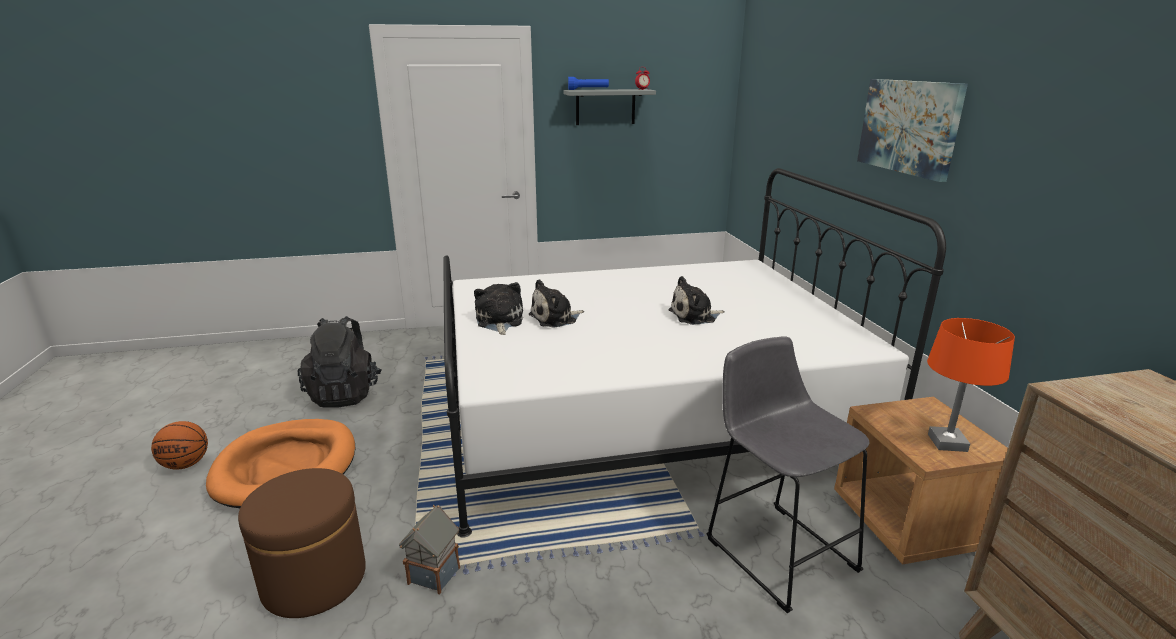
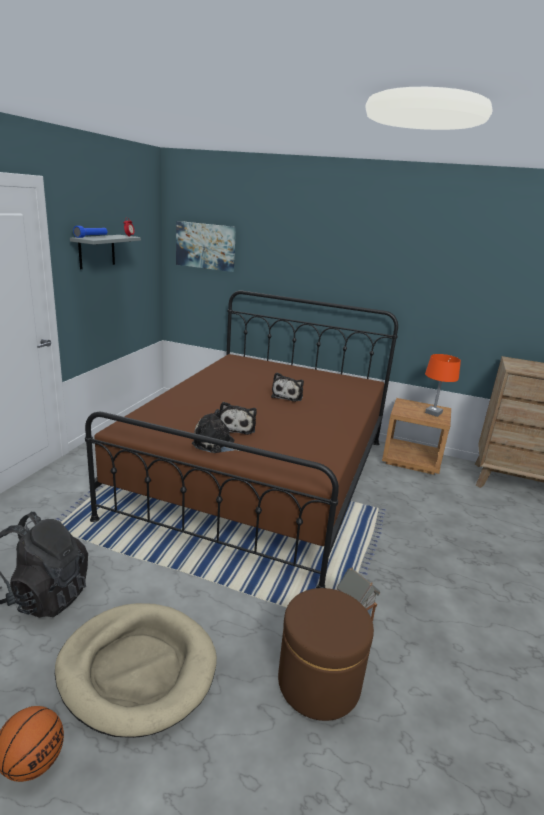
camera: 60 degrees left, 0 degrees up
orange dog bed [206,419,356,508] -> beige dog bed [55,603,217,738]
white bed [443,168,946,538] -> brown bed [85,291,398,588]
grey stool [706,336,870,613] -> none
picture [857,79,968,182] -> picture moved to [176,221,236,272]

